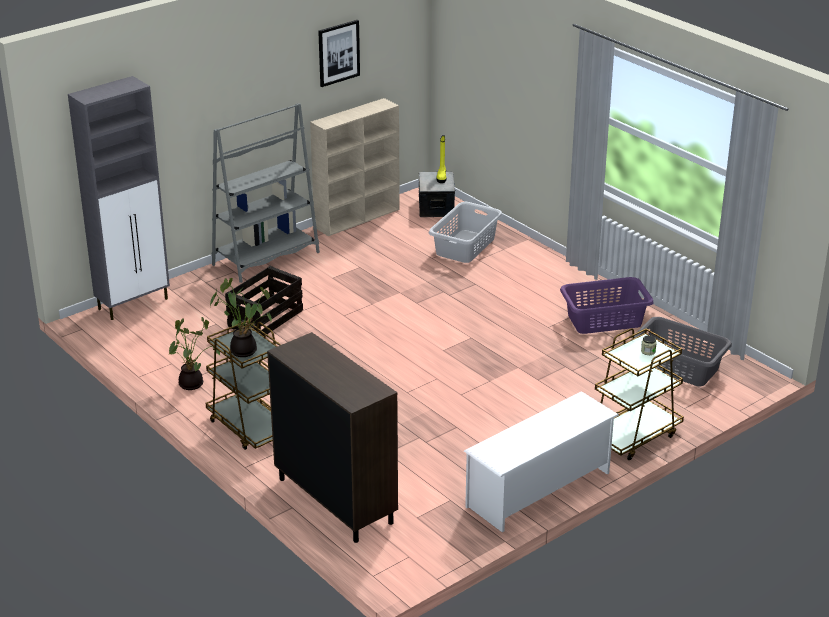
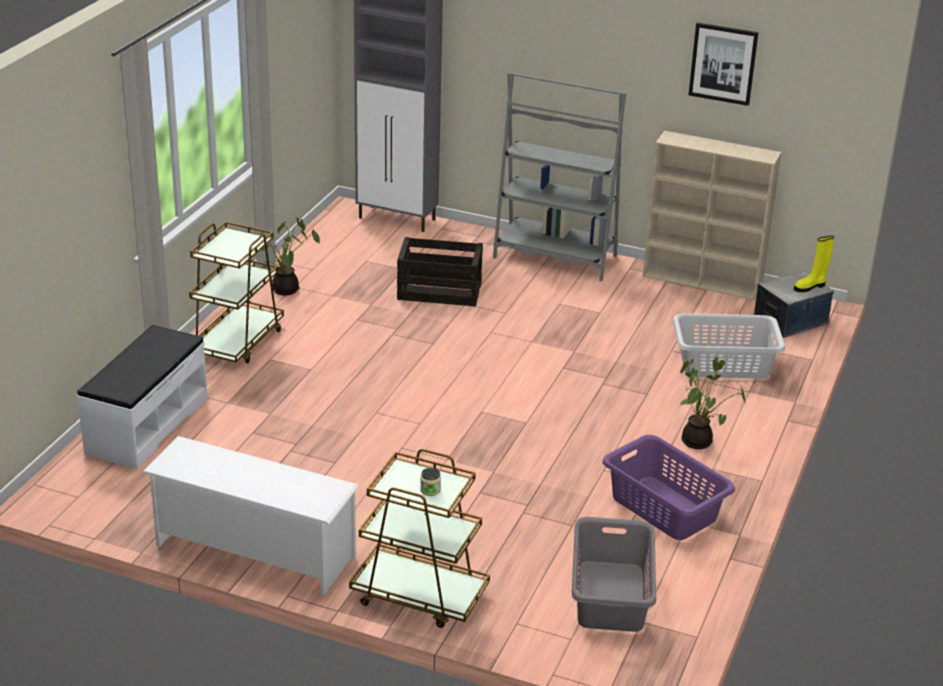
camera: 60 degrees right, 0 degrees up
potted plant [210,278,272,357] -> potted plant moved to [679,357,745,449]
brown cabinet [267,332,398,543] -> white bench [77,325,208,469]

